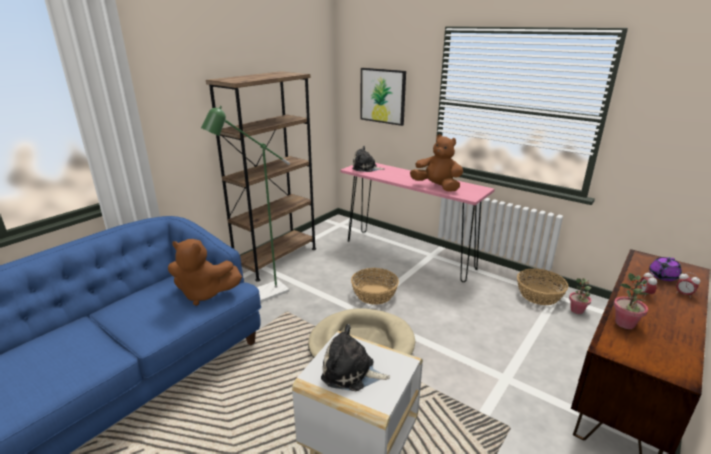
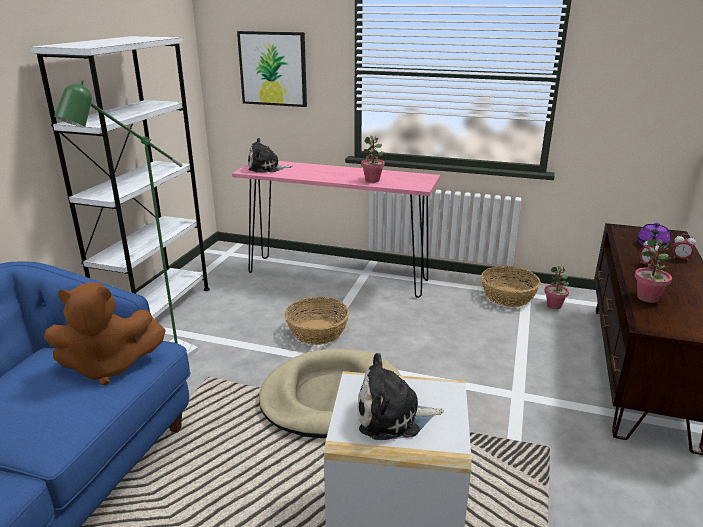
camera: 20 degrees left, 0 degrees up
brown bookcase [206,71,316,282] -> white bookcase [30,36,210,319]
brown plush toy [410,134,463,192] -> potted plant [361,136,385,183]

